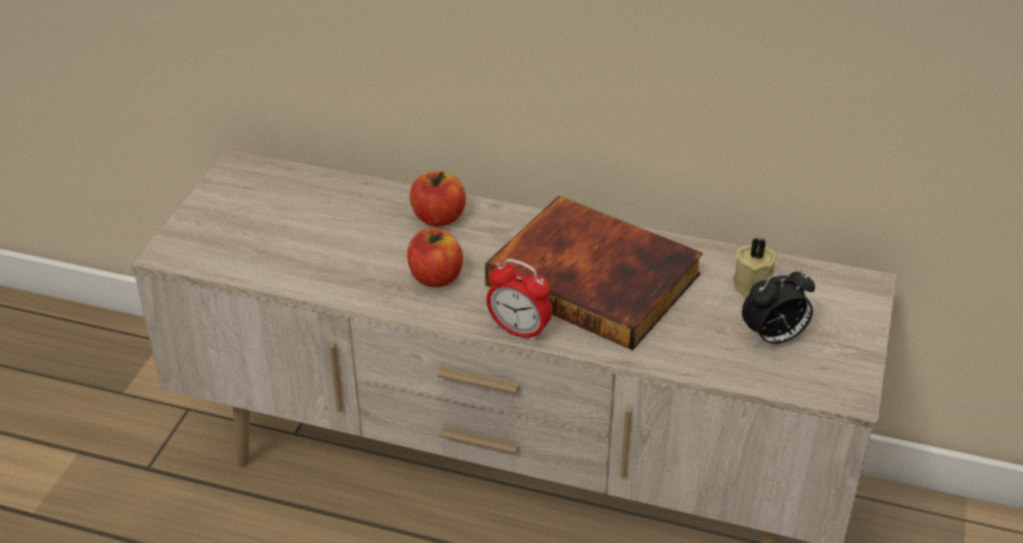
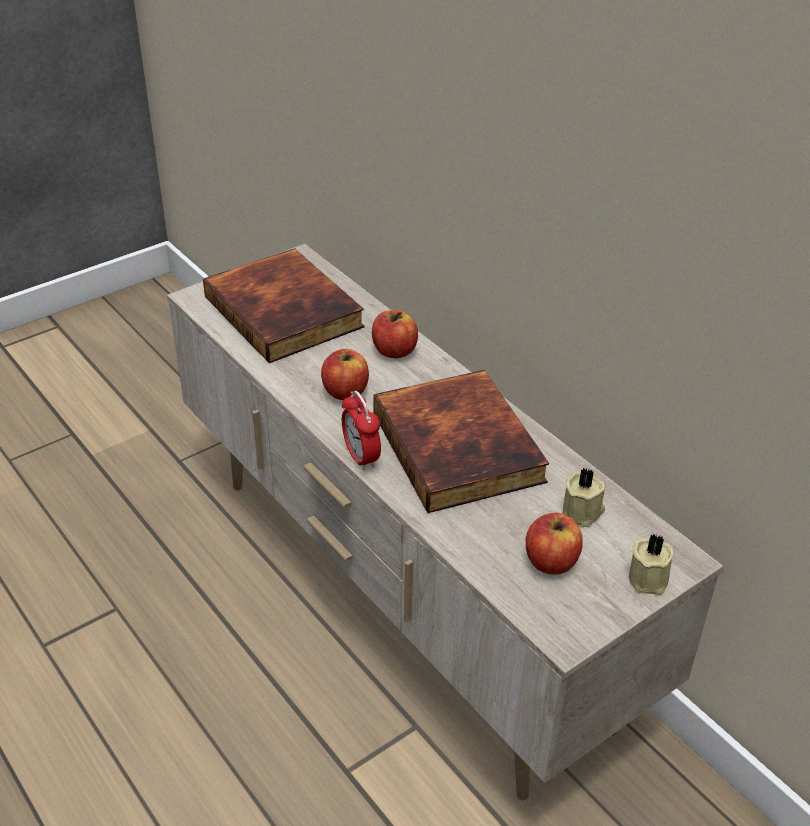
camera: 35 degrees right, 0 degrees up
alarm clock [742,268,815,346] -> apple [526,513,583,575]
none -> book [203,248,365,363]
none -> beige candle [629,533,674,595]

